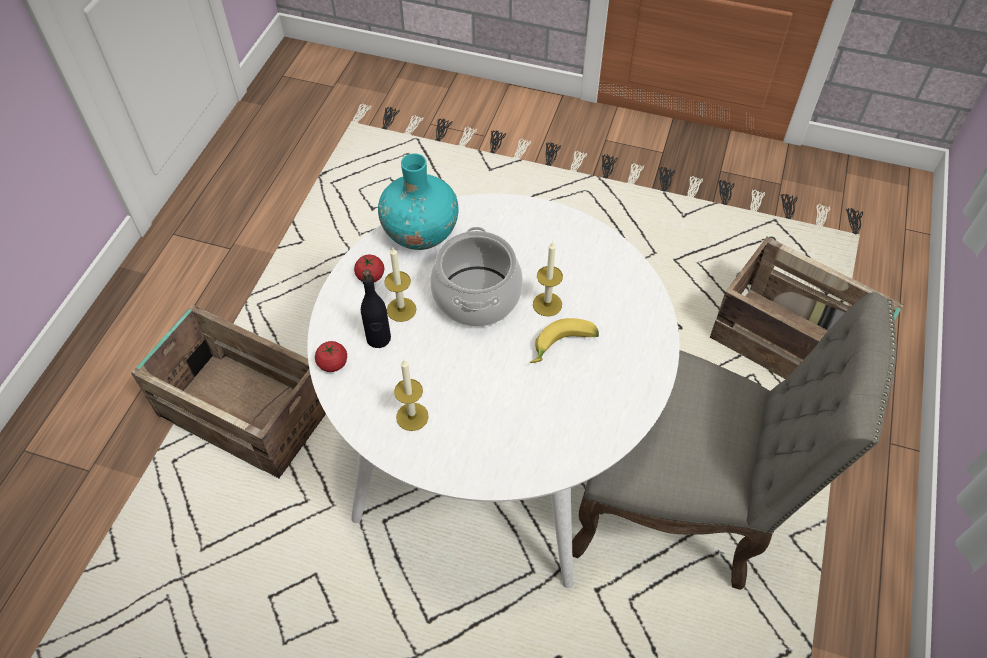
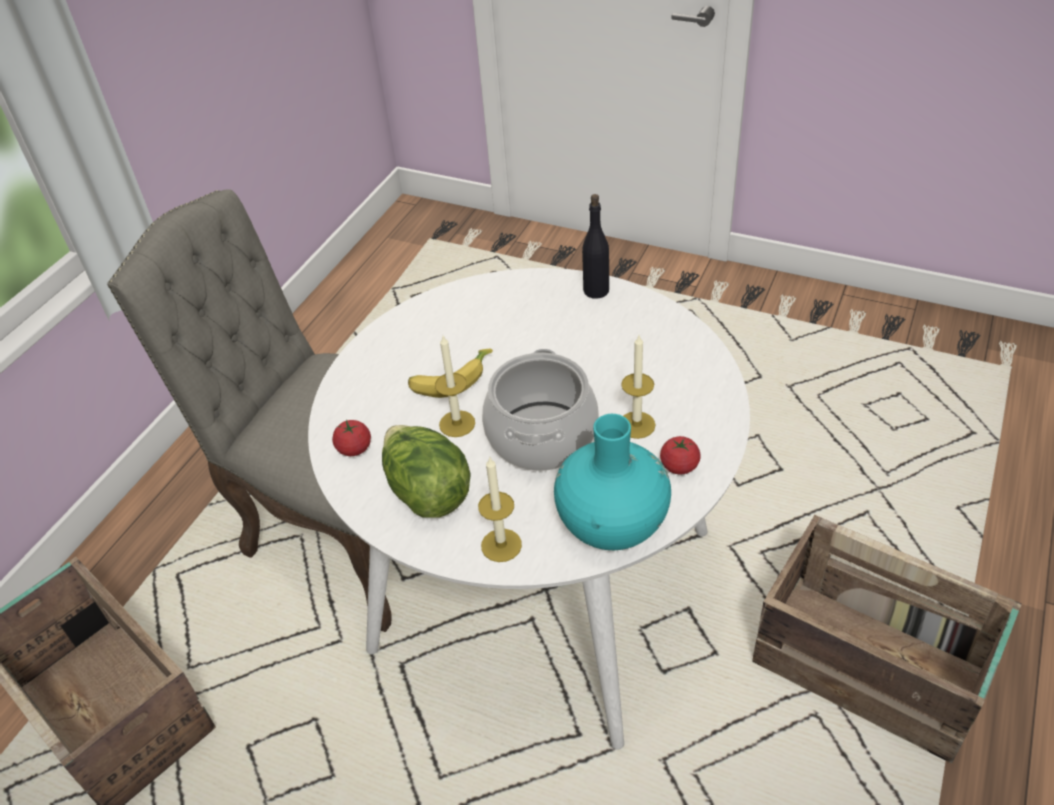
camera: 170 degrees left, 10 degrees down
tomato [315,341,347,372] -> tomato moved to [332,420,371,456]
black bottle [361,269,391,348] -> black bottle moved to [582,194,609,299]
candle [394,360,429,431] -> candle moved to [478,458,522,562]
none -> lettuce [382,425,471,518]

